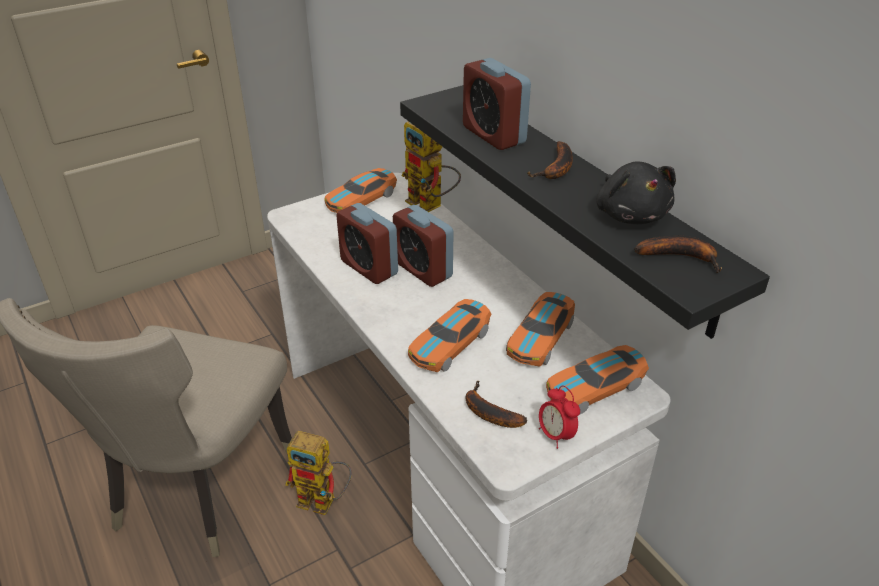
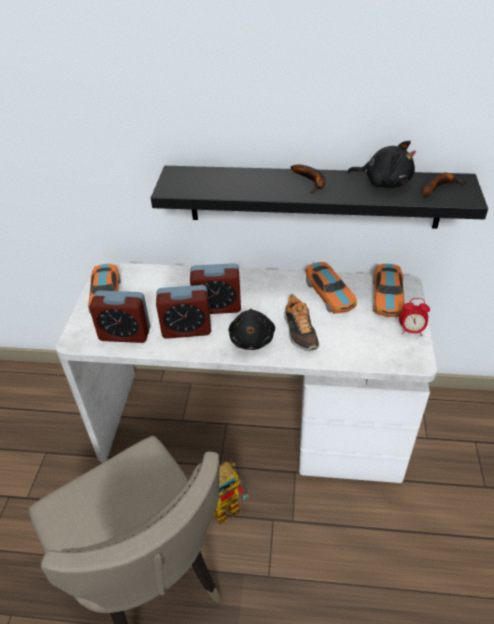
camera: 50 degrees left, 5 degrees up
toy robot [402,121,461,212] -> none
toy car [408,299,492,372] -> shoe [284,294,319,351]
alarm clock [463,58,531,150] -> alarm clock moved to [89,291,150,343]
banana [466,381,527,428] -> none
none -> black plush toy [229,309,275,350]

